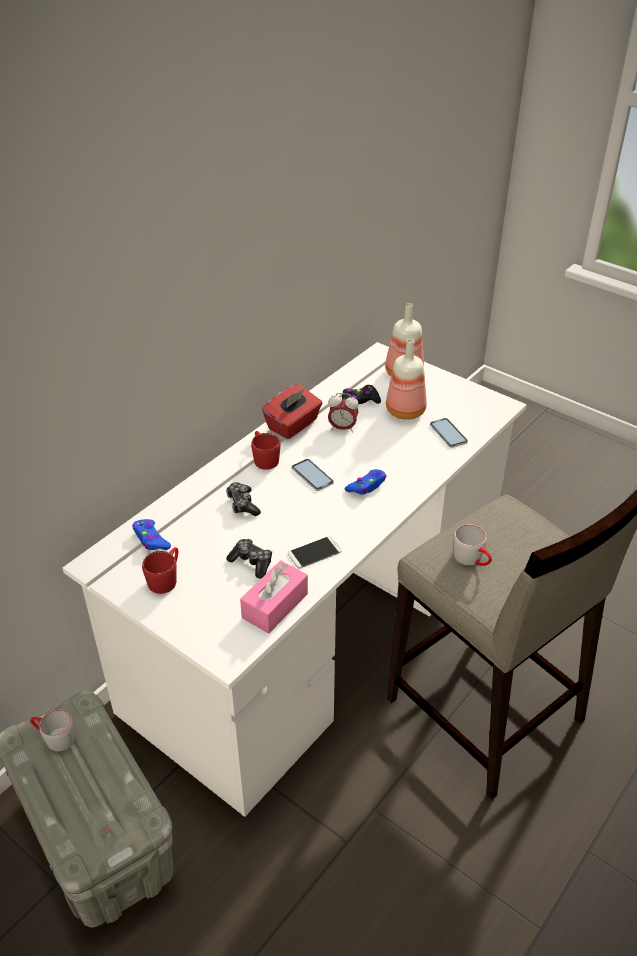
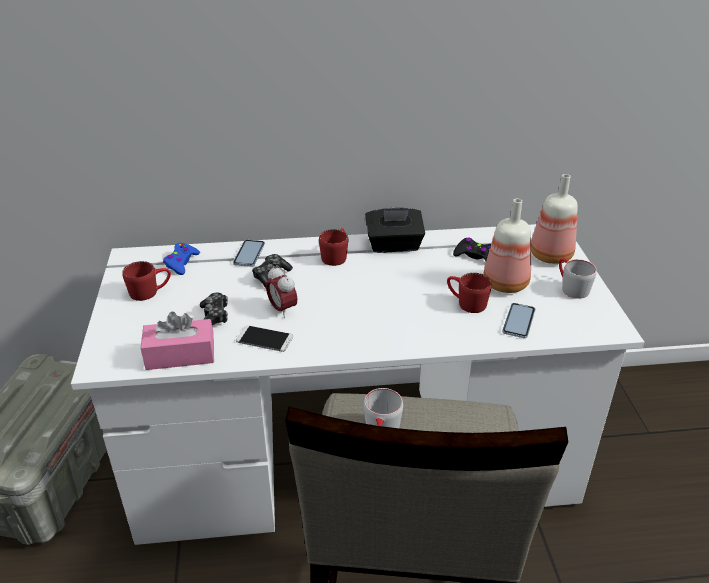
camera: 45 degrees right, 5 degrees down
grey mug [30,710,75,752] -> grey mug moved to [559,258,597,299]
red tissue box [262,384,322,439] -> black tissue box [365,208,425,253]
phone [292,459,334,491] -> phone moved to [233,240,265,267]
alarm clock [328,393,358,433] -> alarm clock moved to [266,265,297,318]
blue game controller [345,469,387,495] -> none
none -> red mug [447,273,492,313]

